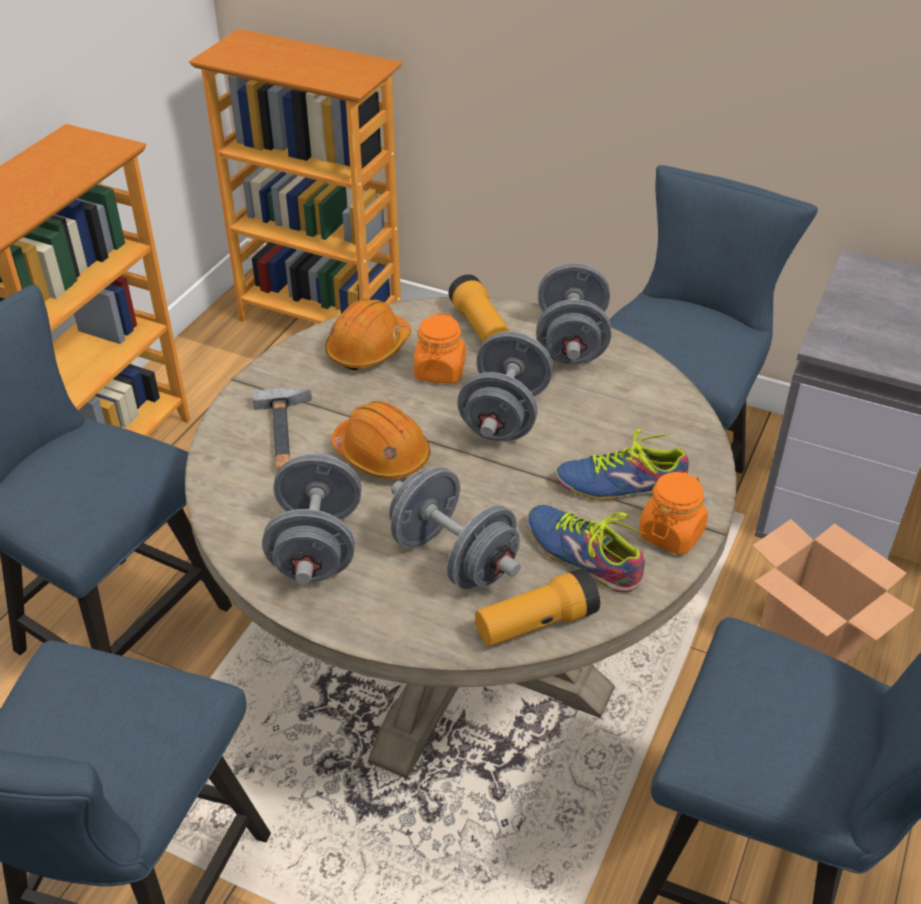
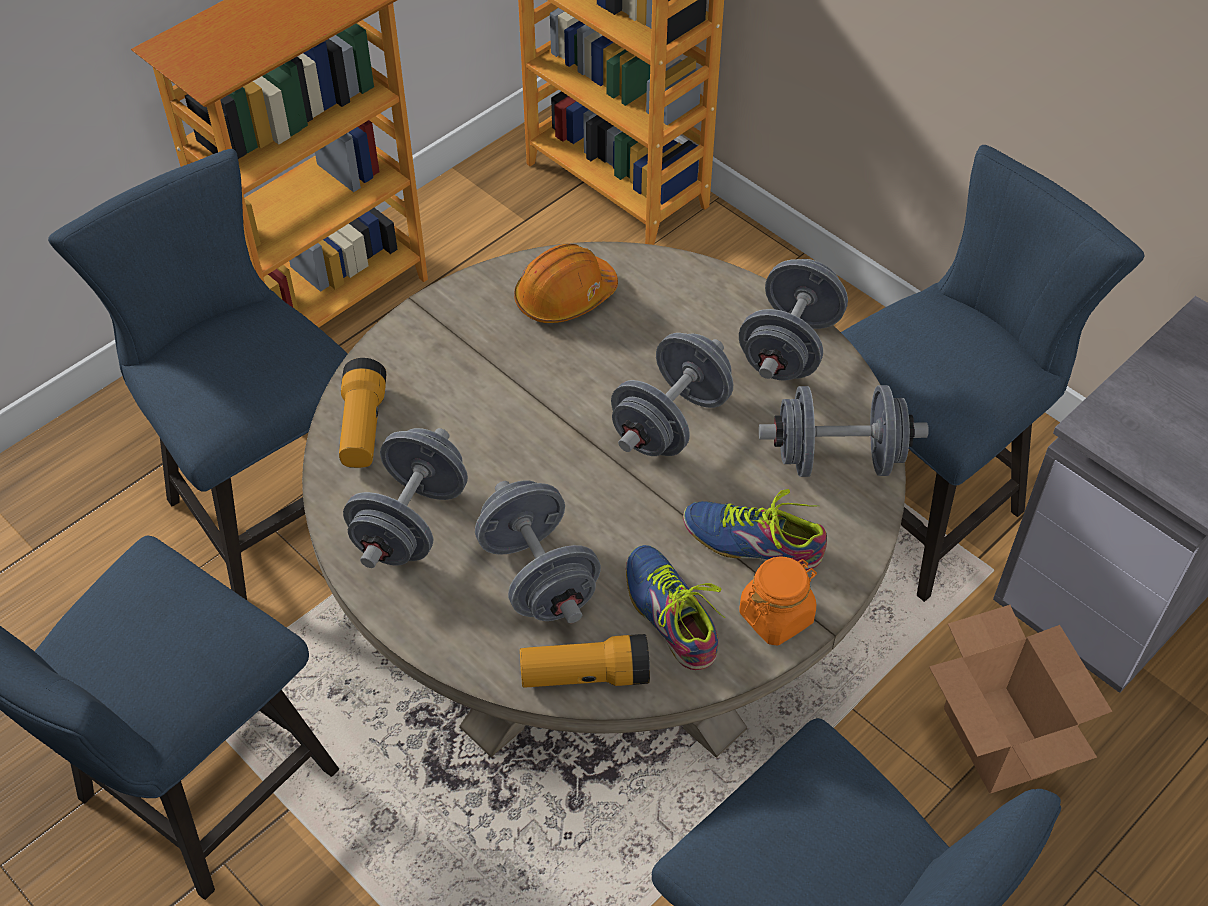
camera: 20 degrees right, 10 degrees up
hammer [252,388,312,471] -> none
orange hard hat [331,401,431,479] -> none
orange jar [414,313,466,384] -> none
flashlight [448,274,510,342] -> flashlight moved to [339,358,386,468]
none -> grey dumbbell [759,385,929,477]

